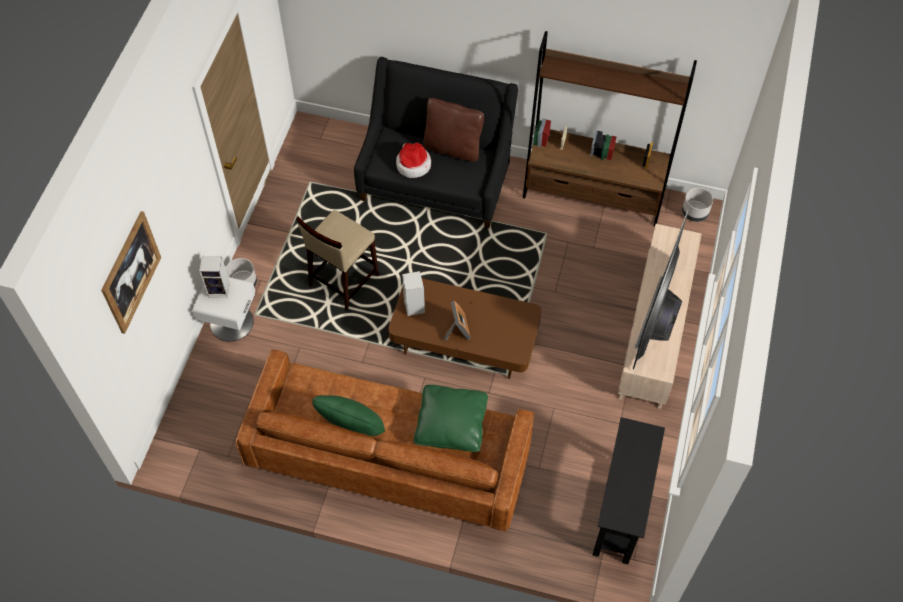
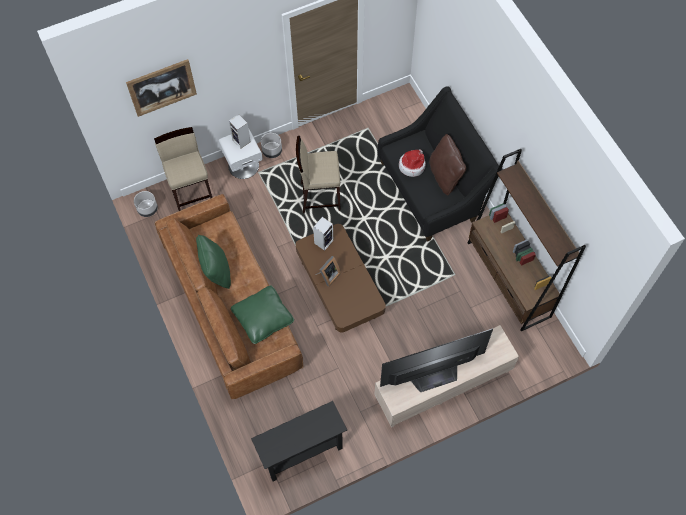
camera: 50 degrees right, 5 degrees up
grey planter [682,188,713,222] -> grey planter moved to [134,191,158,217]
none -> beige stool [154,127,212,211]

